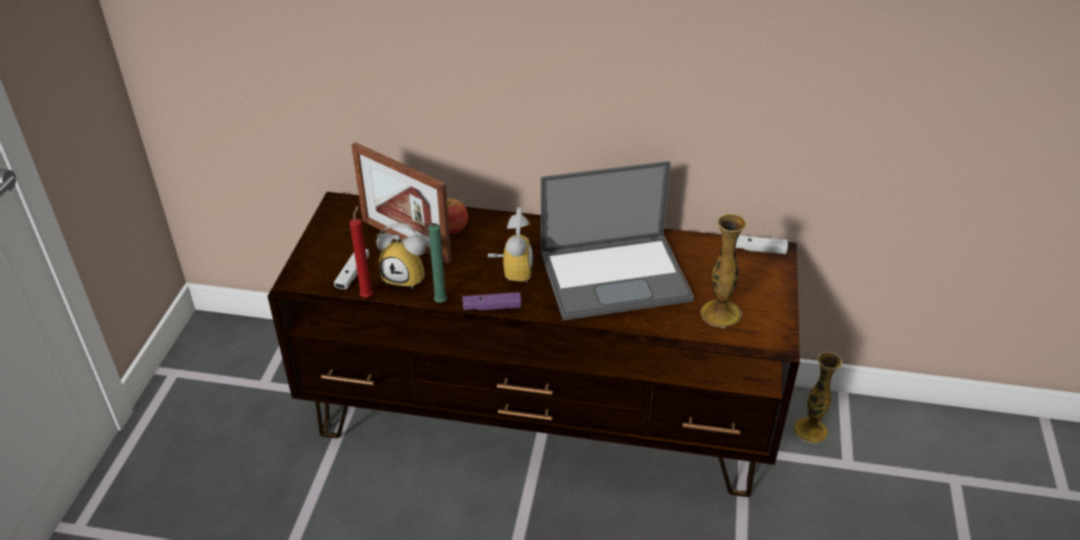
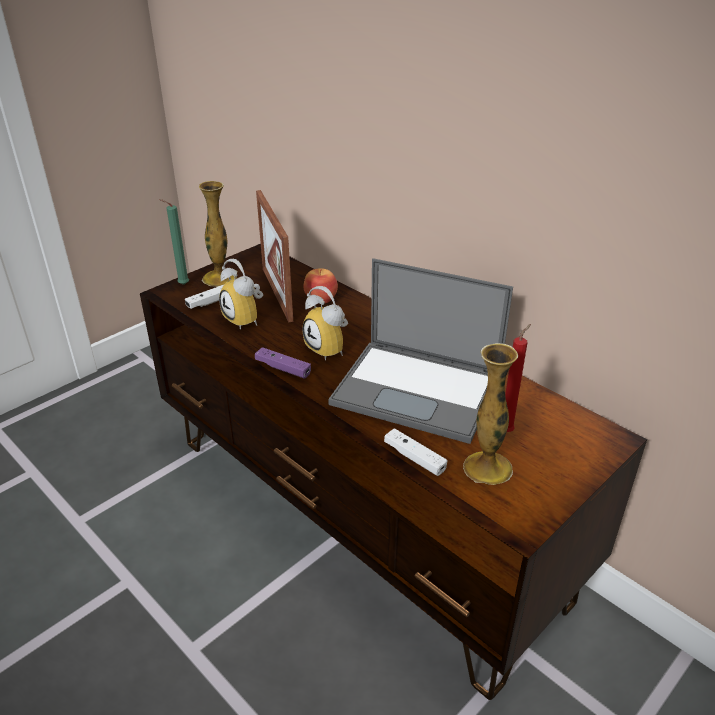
camera: 35 degrees right, 5 degrees down
red candle [350,206,373,297] -> red candle moved to [505,324,531,432]
green candle [425,223,447,303] -> green candle moved to [159,199,189,285]
alarm clock [488,207,534,283] -> alarm clock turned 105 degrees clockwise [302,286,348,360]
white game controller [736,236,788,254] -> white game controller moved to [384,428,447,476]
vase [794,352,843,443] -> vase moved to [199,181,237,287]

